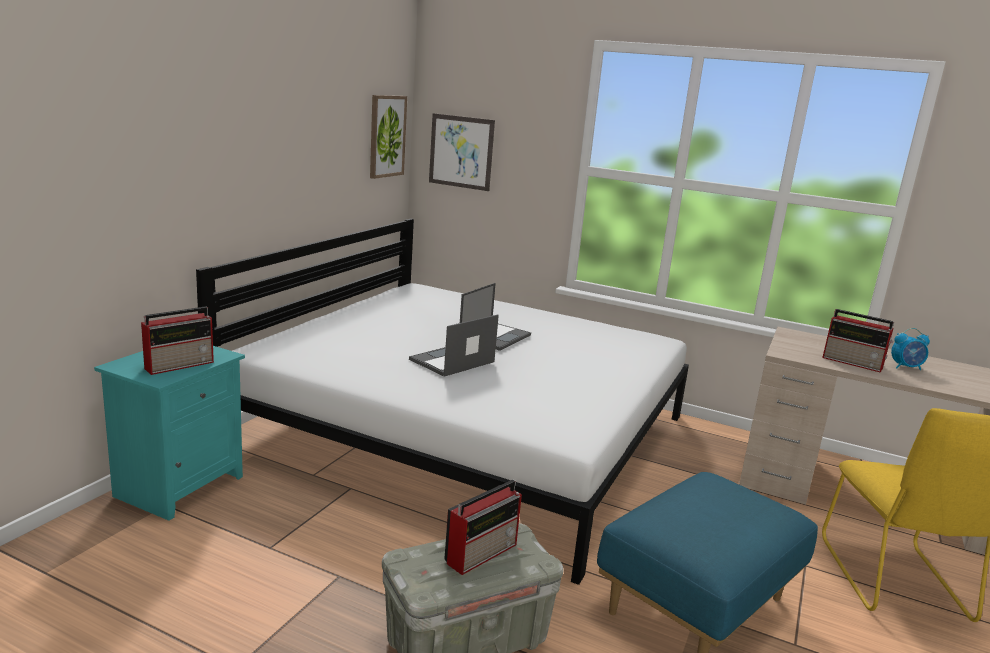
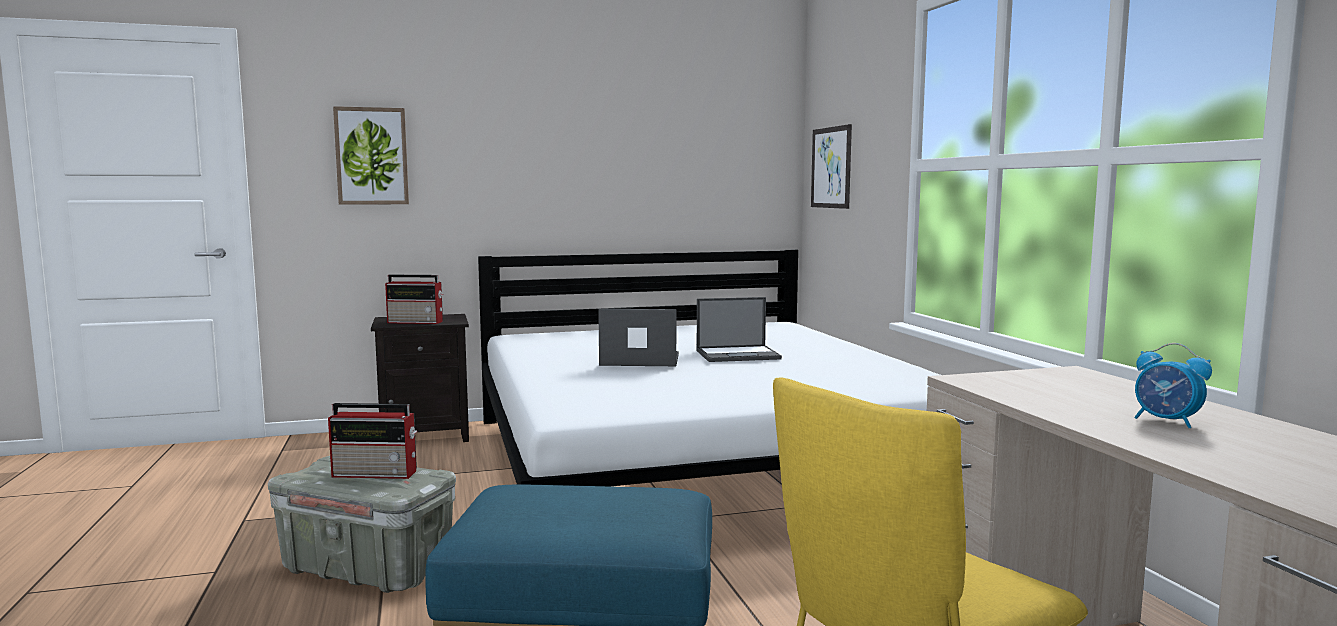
camera: 50 degrees right, 10 degrees down
turquoise nightstand [94,346,245,521] -> black nightstand [371,314,469,442]
picture [370,95,407,179] -> picture moved to [333,106,409,205]
radio [822,309,894,373] -> none

